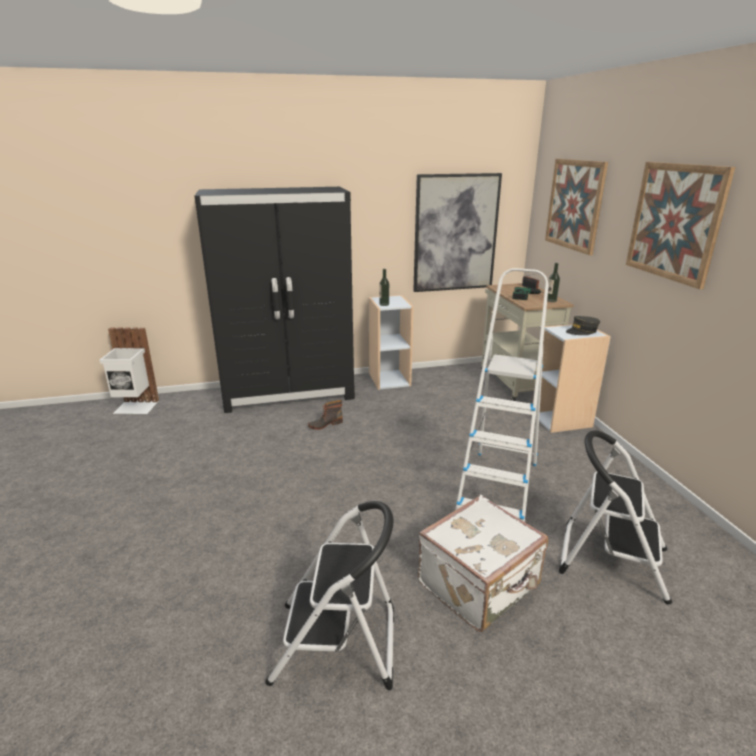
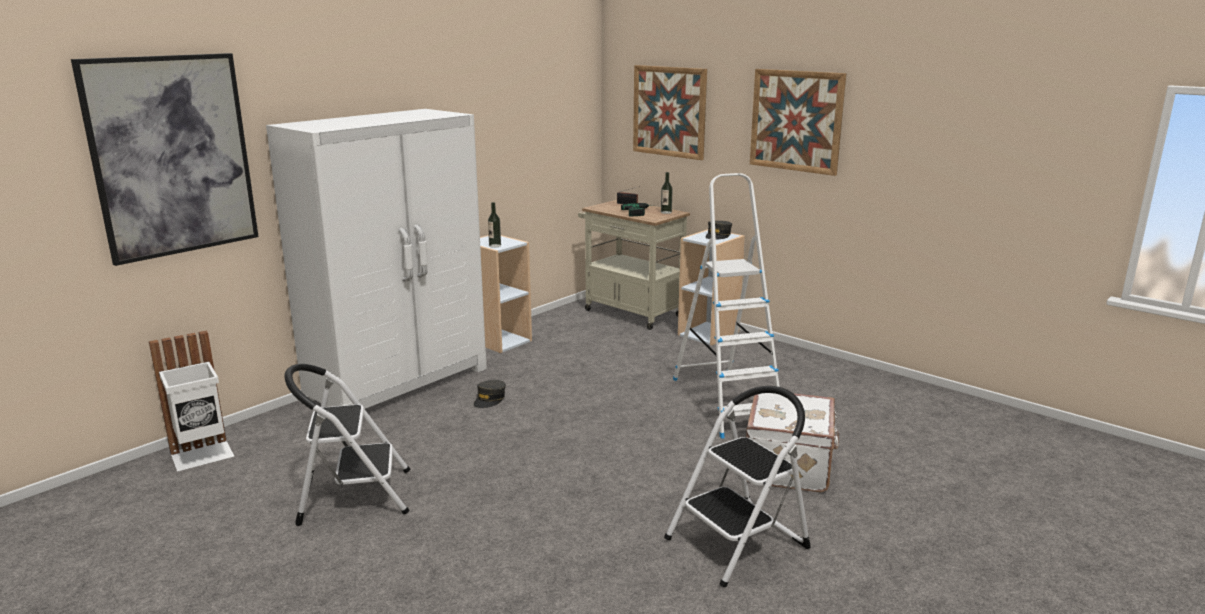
camera: 35 degrees left, 5 degrees down
black cabinet [195,187,355,413] -> white cabinet [266,109,487,409]
boot [308,400,343,430] -> grey cap [474,380,506,408]
picture [413,173,502,292] -> picture moved to [71,53,259,266]
step ladder [559,430,672,604] -> step ladder moved to [285,364,410,526]

